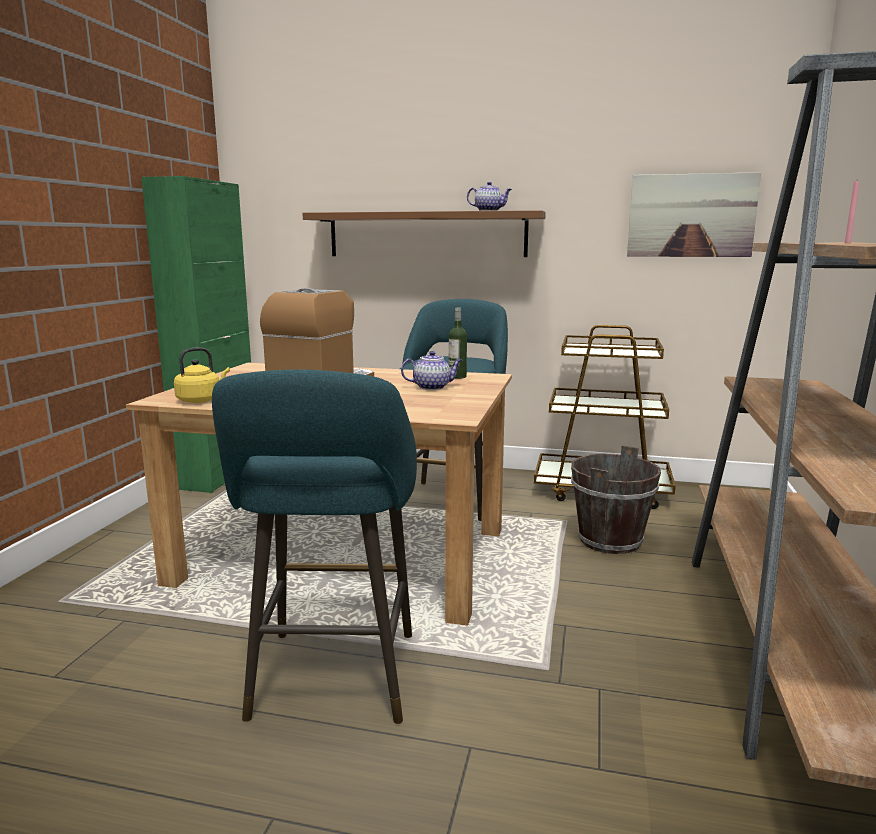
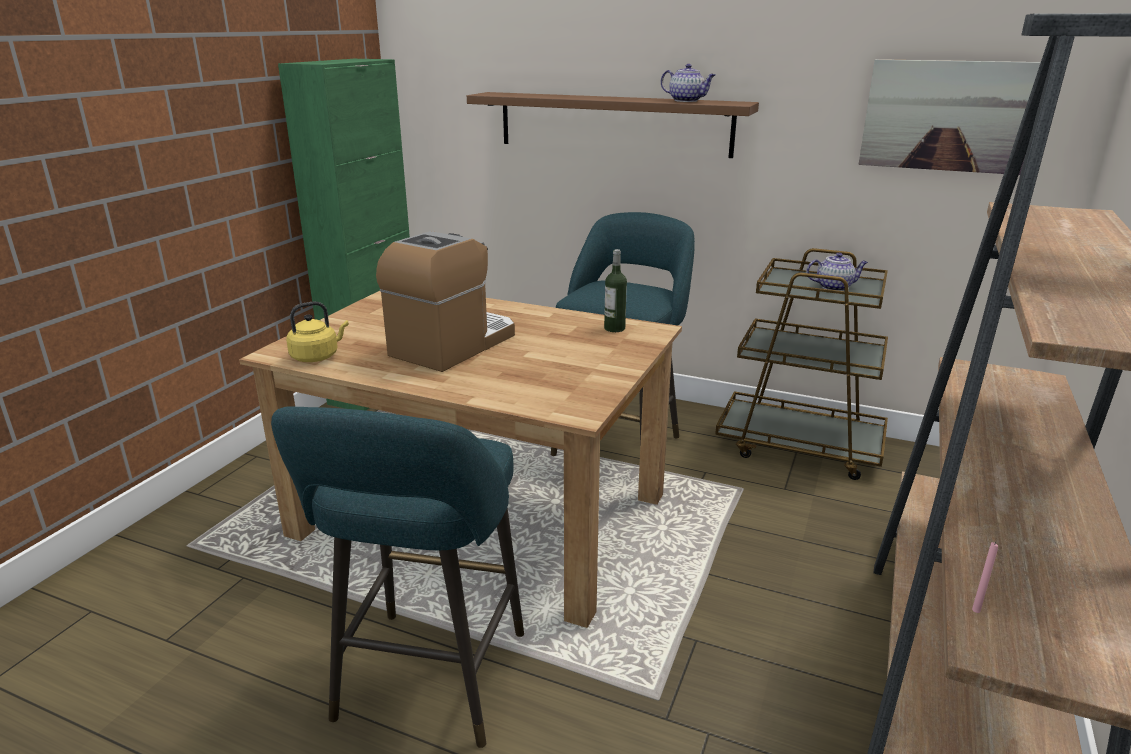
camera: 10 degrees right, 10 degrees up
teapot [401,351,462,390] -> teapot moved to [806,253,868,291]
brown bucket [571,445,661,554] -> none
pink candle [845,181,859,243] -> pink candle moved to [972,542,998,613]

